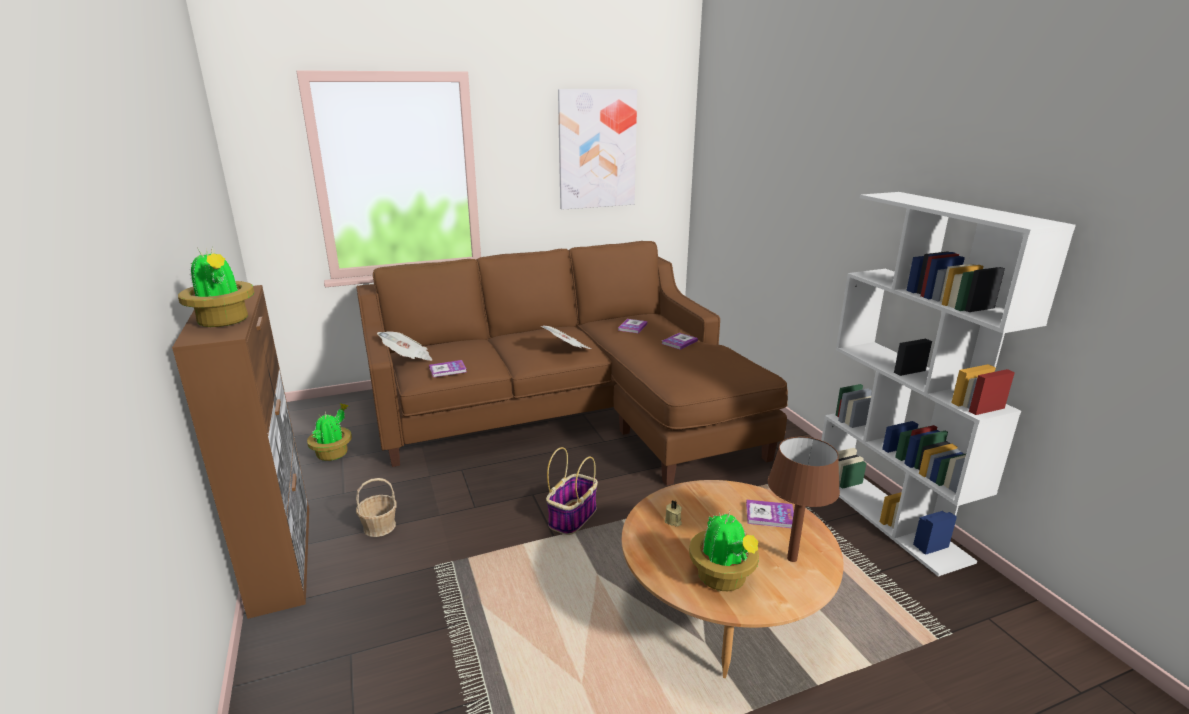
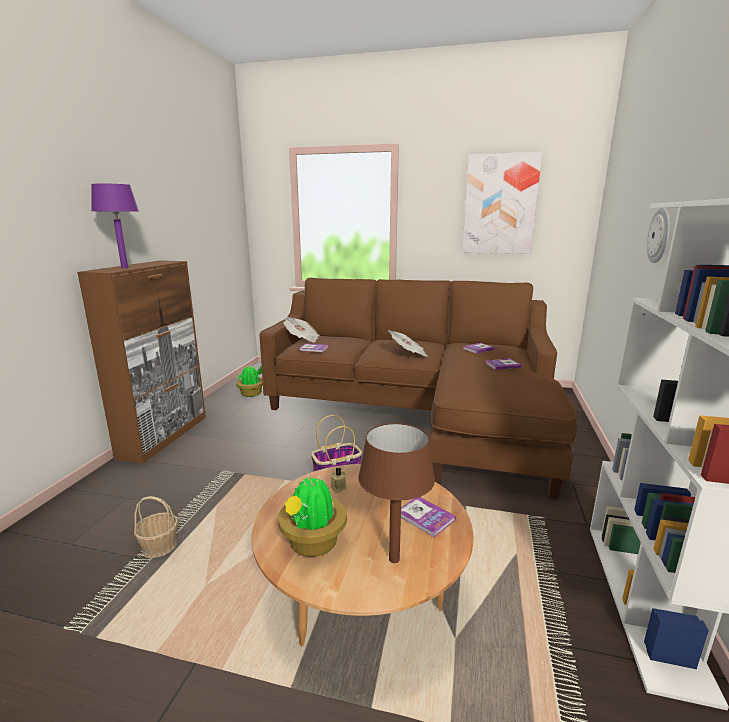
camera: 35 degrees right, 5 degrees down
potted plant [178,249,254,327] -> purple table lamp [91,183,139,268]
basket [356,478,397,537] -> basket moved to [134,496,178,559]
none -> wall clock [647,208,670,263]

